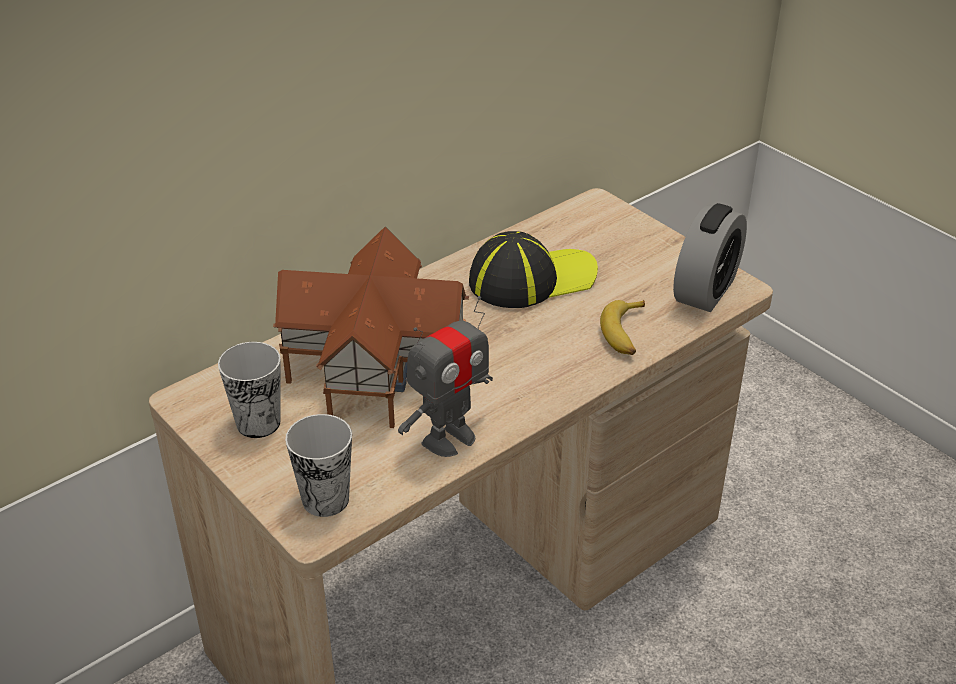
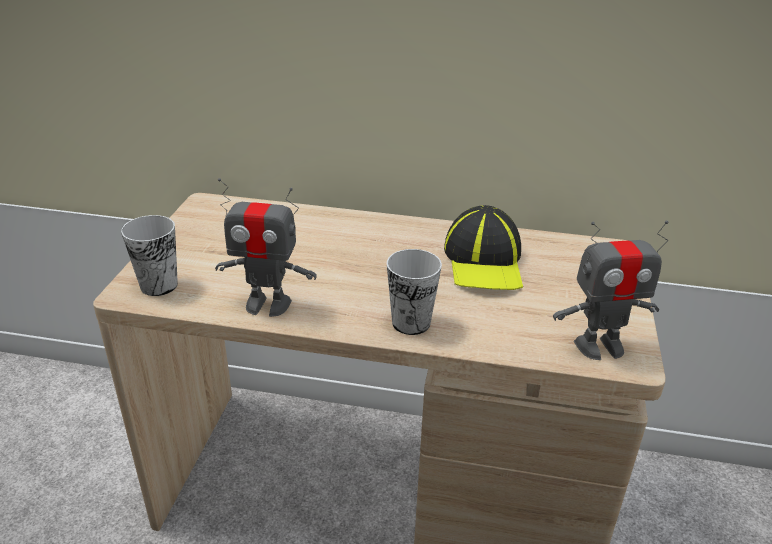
camera: 50 degrees right, 5 degrees down
cup [218,342,280,438] -> cup moved to [387,249,442,335]
toy house [273,227,469,428] -> none
cap [469,231,598,308] -> cap turned 60 degrees clockwise [444,205,523,290]
banana [600,300,645,355] -> none
alarm clock [673,203,747,312] -> toy robot [553,220,668,360]

